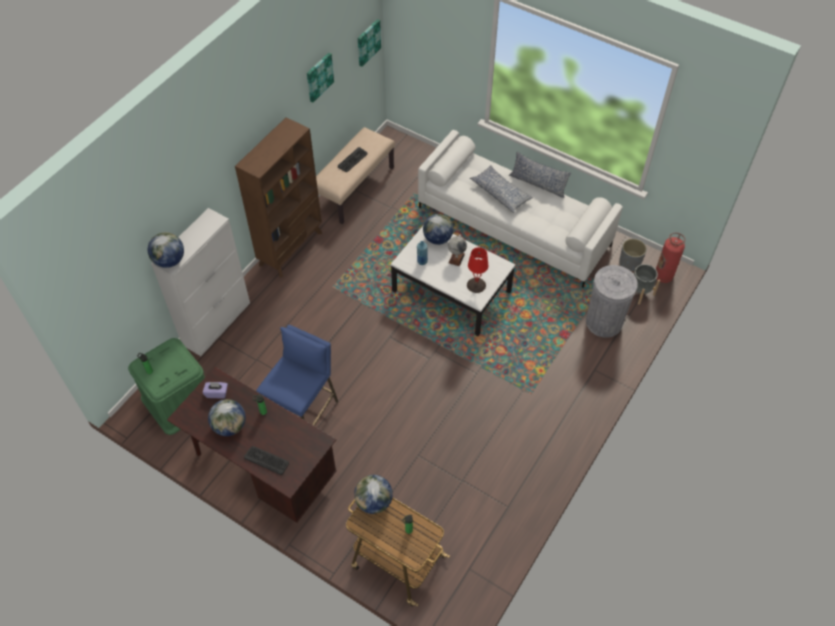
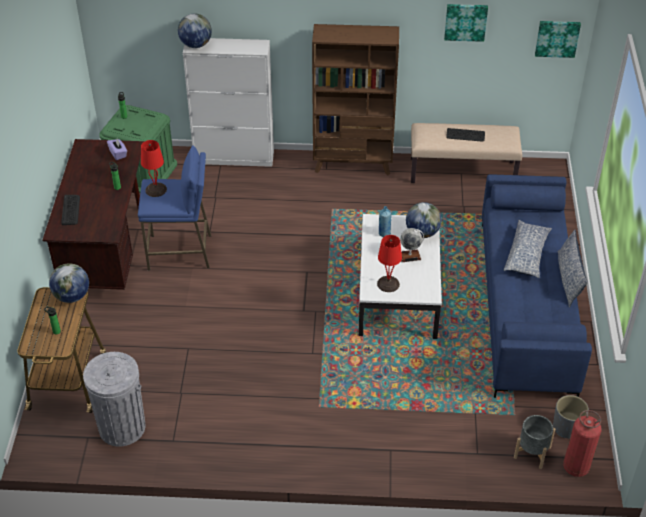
camera: 60 degrees right, 10 degrees down
globe [208,399,246,436] -> none
white sofa [418,130,623,287] -> blue sofa [481,174,592,398]
grey trash can [586,265,638,338] -> grey trash can moved to [83,352,145,447]
none -> red table lamp [141,140,167,197]

